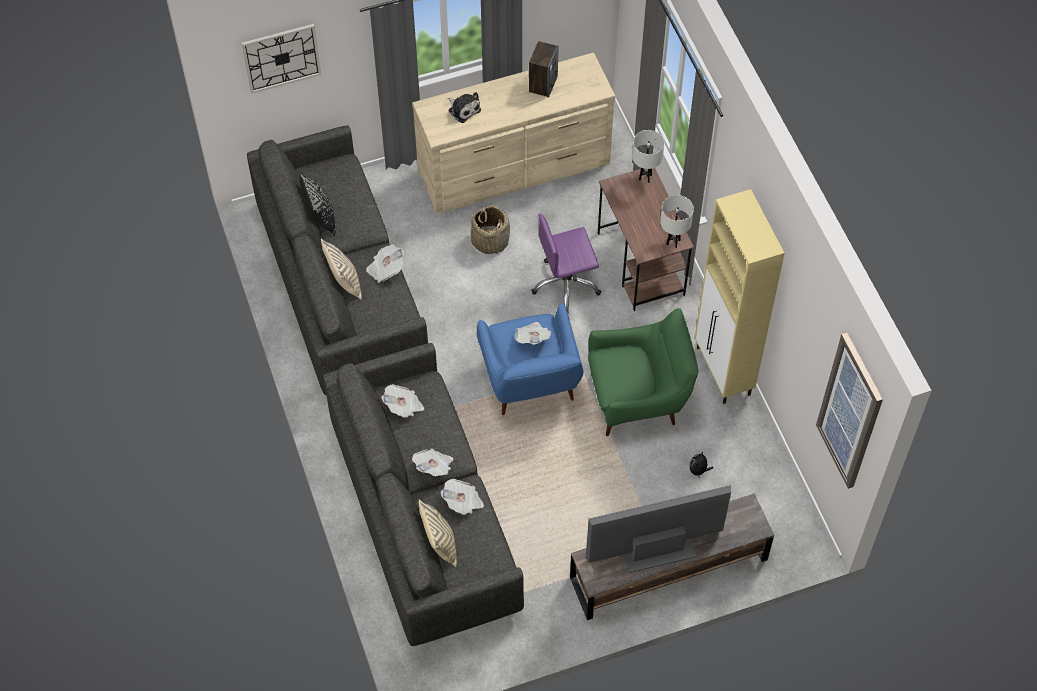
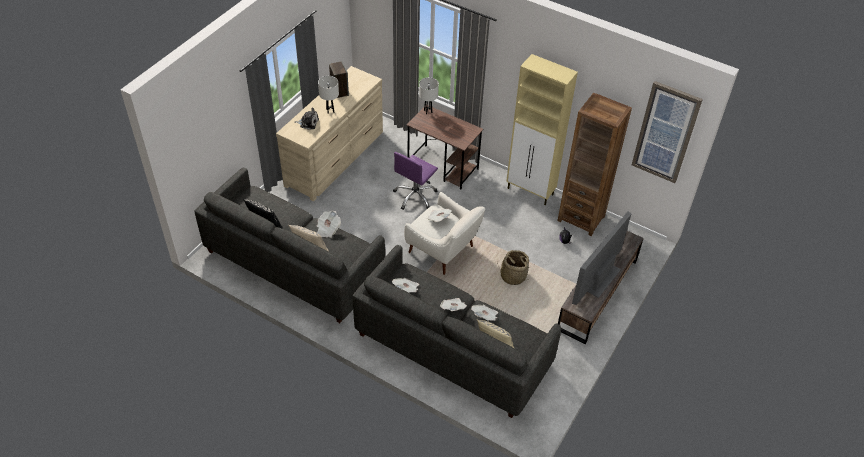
camera: 40 degrees left, 10 degrees down
wall clock [242,24,321,93] -> none
basket [471,205,510,255] -> basket moved to [497,250,529,285]
blue armchair [477,303,584,415] -> white armchair [404,192,485,275]
green armchair [588,308,698,436] -> none
white table lamp [660,195,694,248] -> white table lamp moved to [318,76,339,114]
none -> brown bookcase [557,93,632,236]

